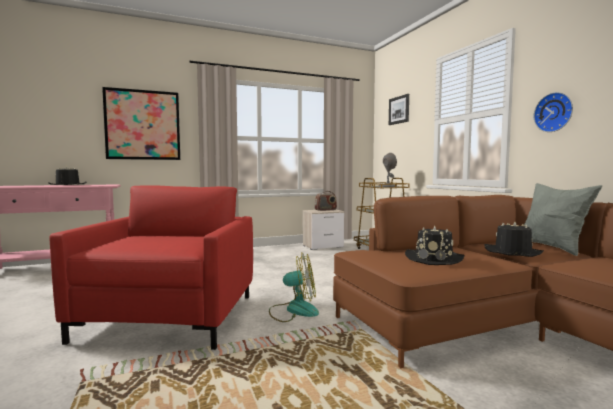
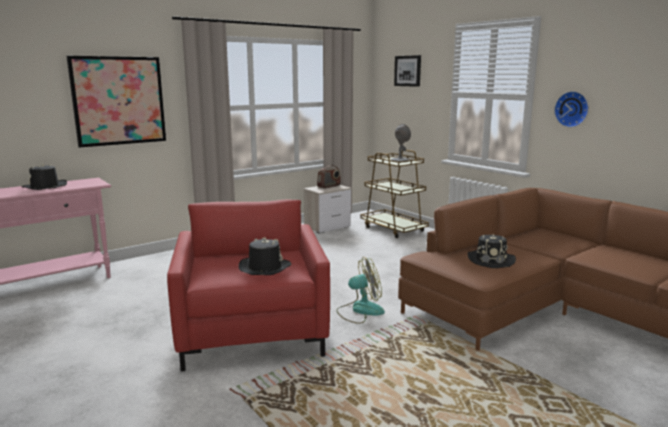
camera: 15 degrees left, 10 degrees up
black hat [485,222,544,257] -> black hat moved to [239,237,291,275]
grey pillow [524,183,602,256] -> none

